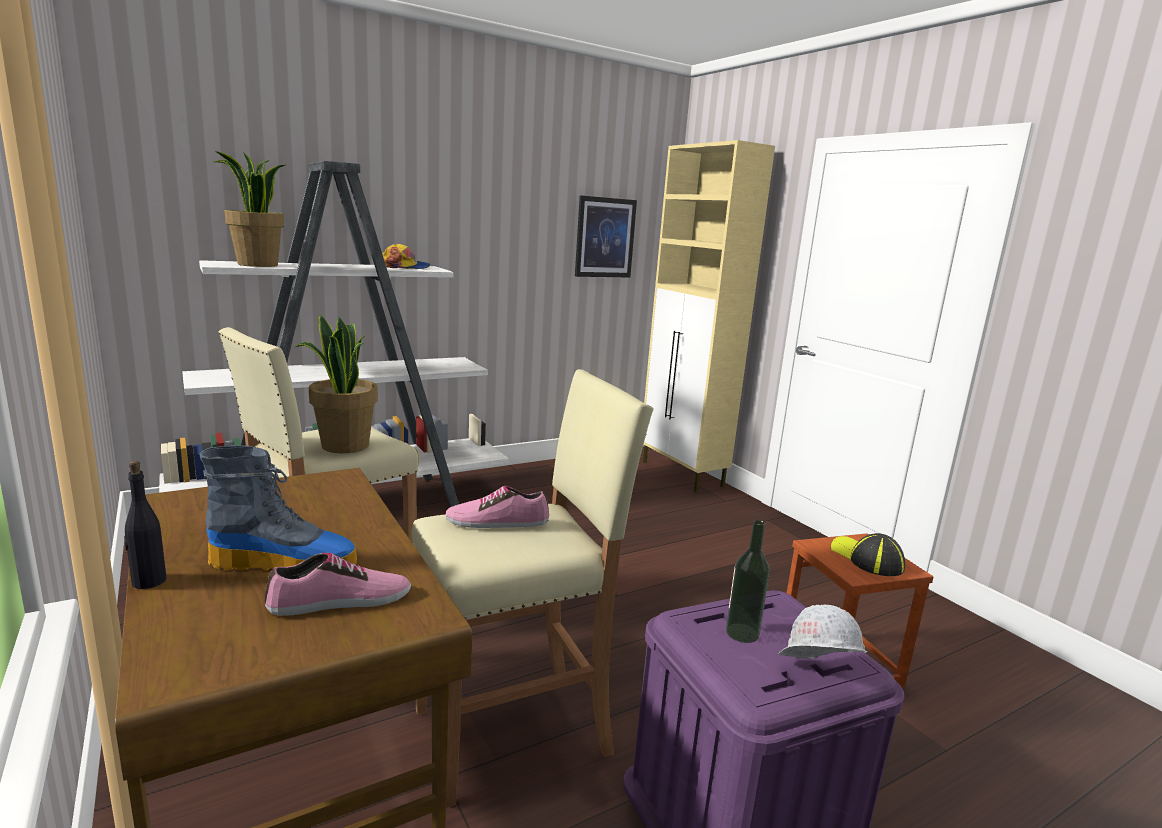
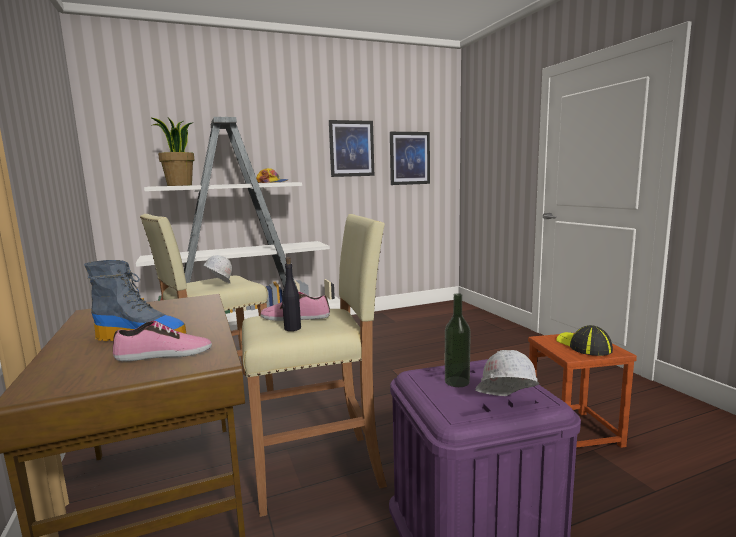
camera: 10 degrees right, 5 degrees down
black bottle [124,461,167,589] -> black bottle moved to [282,257,301,331]
potted plant [296,315,378,454] -> white hard hat [203,255,232,284]
beige cabinet [643,140,775,492] -> none
none -> picture [329,120,374,177]

